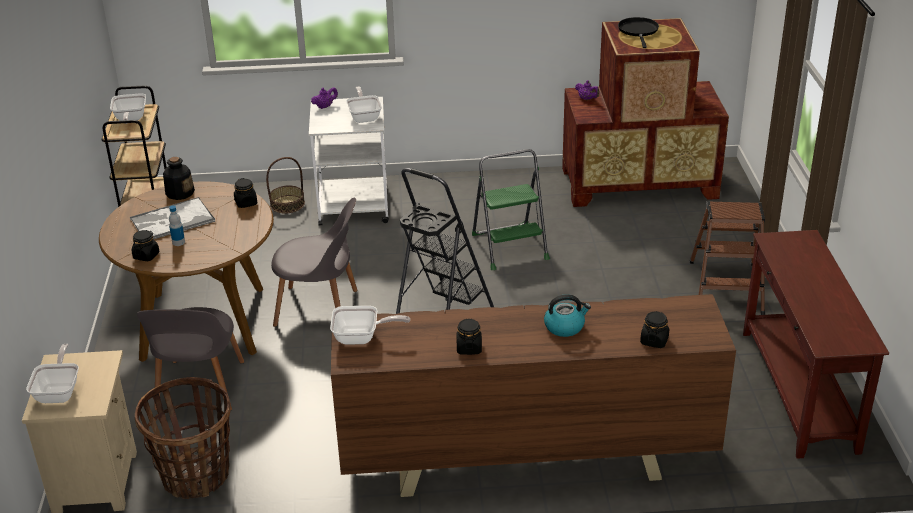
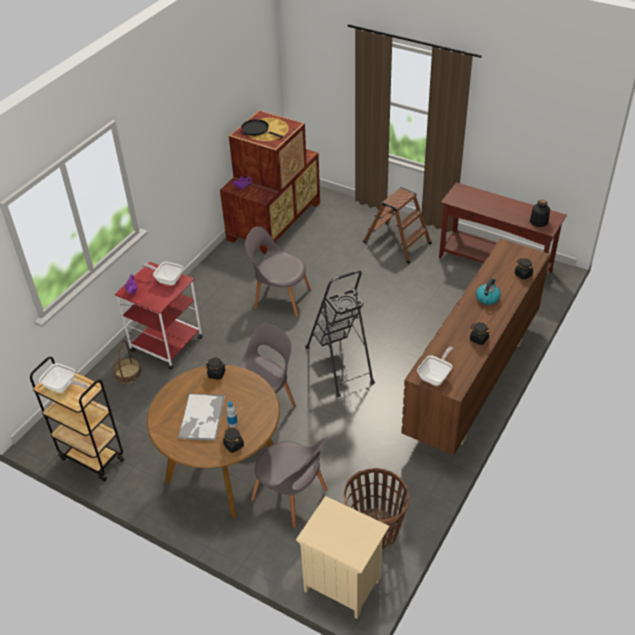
camera: 55 degrees left, 10 degrees up
frying pan [26,344,79,403] -> none
bottle [163,157,195,200] -> bottle moved to [530,199,550,227]
white cart [309,97,389,225] -> red cart [115,262,203,369]
green step ladder [472,149,550,270] -> grey chair [245,226,311,317]

